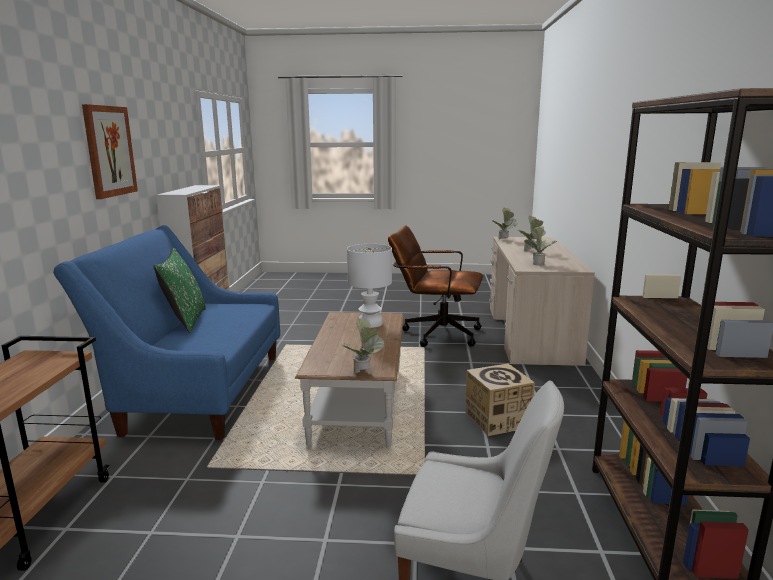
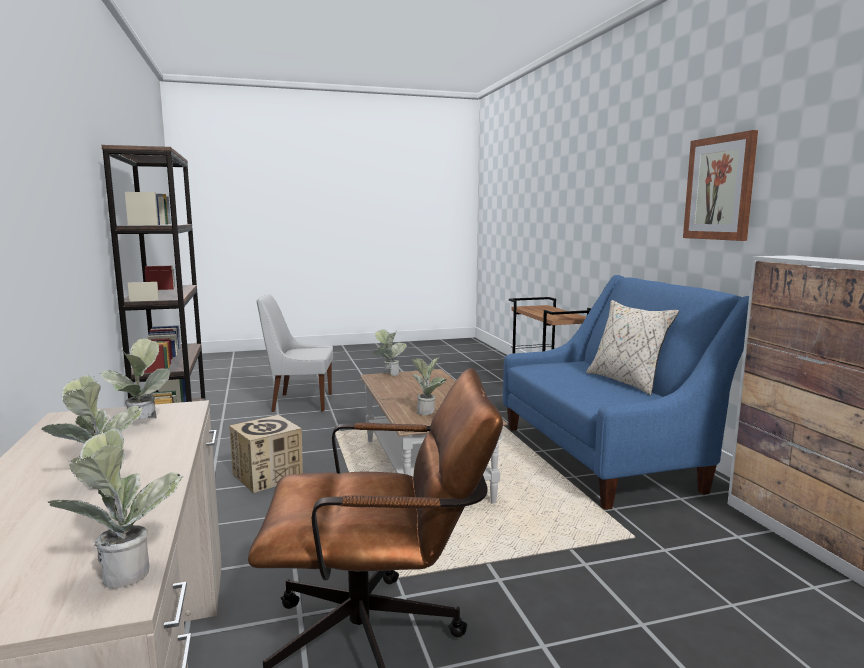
camera: 160 degrees right, 5 degrees down
green pillow [153,248,206,333] -> beige pillow [587,300,679,395]
white table lamp [347,244,392,328] -> potted plant [412,357,447,415]

